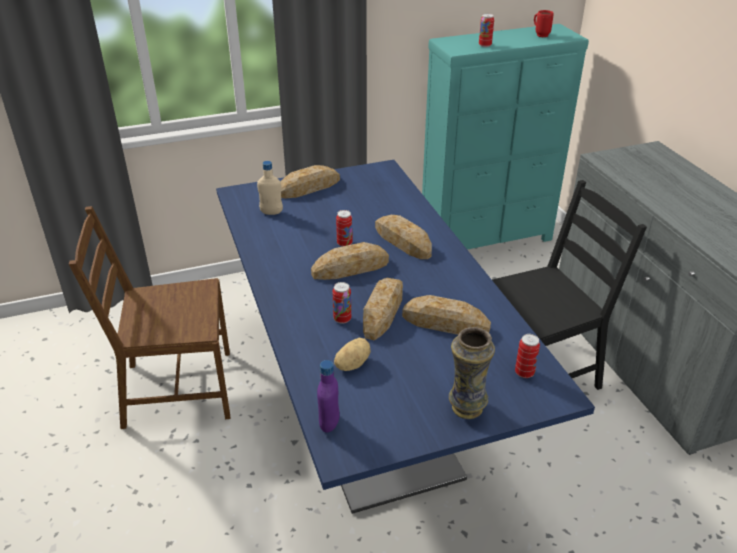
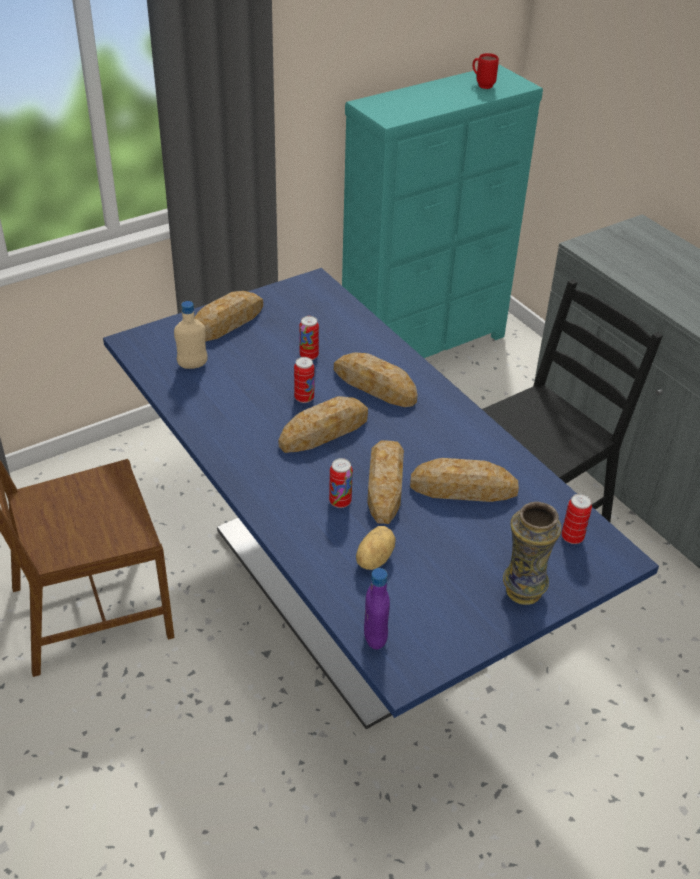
camera: 15 degrees left, 5 degrees up
can [479,13,494,47] -> can moved to [299,316,319,360]

